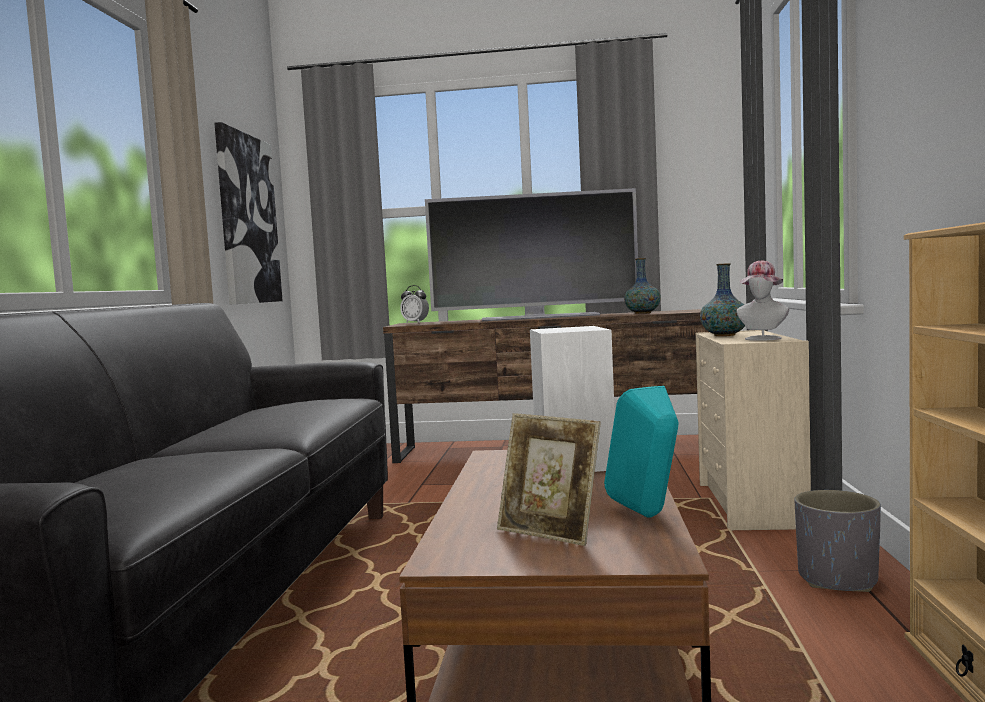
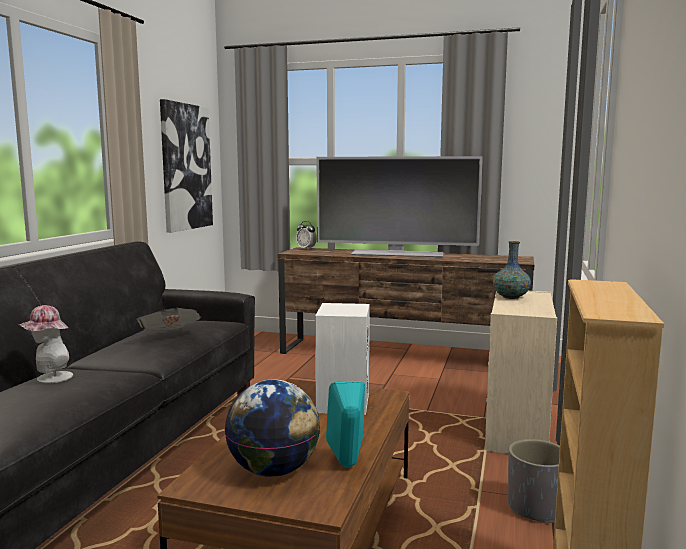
camera: 10 degrees right, 5 degrees up
picture frame [497,413,601,546] -> globe [225,380,320,477]
vase [624,258,661,314] -> none
hat [737,261,789,341] -> hat moved to [19,305,73,383]
none -> newspaper [136,308,201,330]

